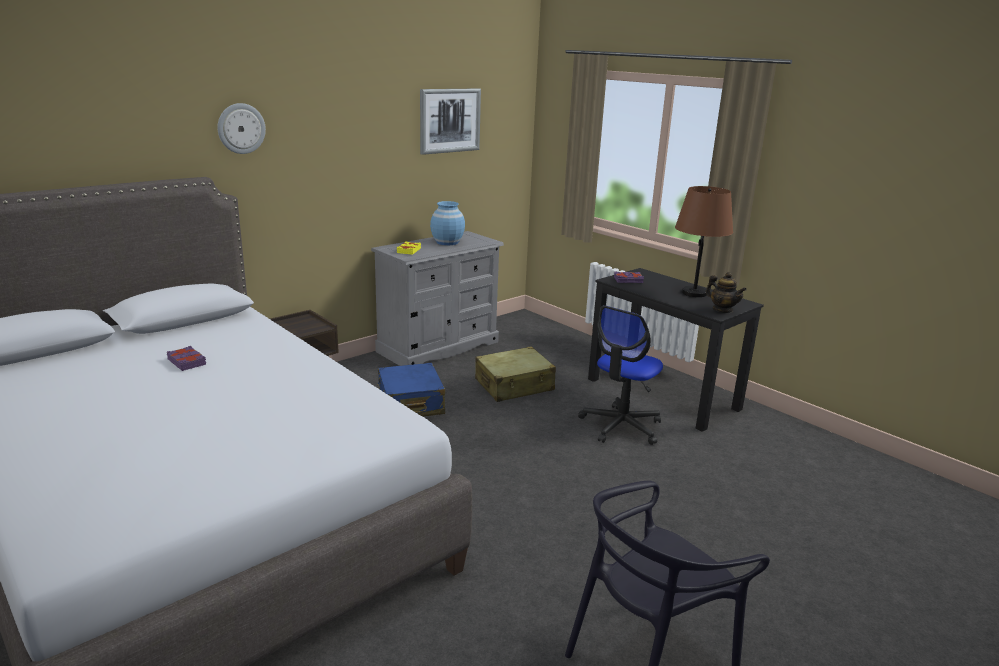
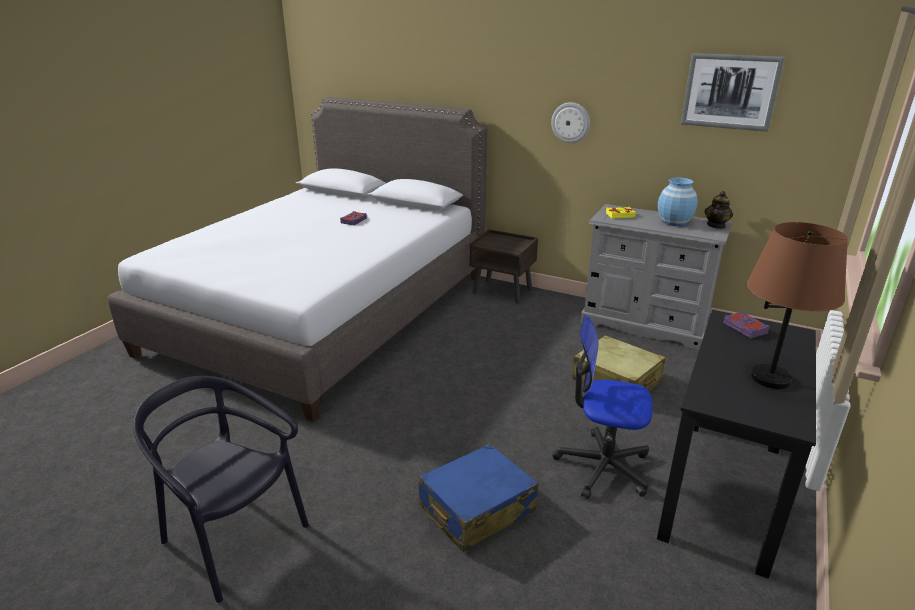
camera: 70 degrees right, 5 degrees up
wall clock [218,103,266,154] -> wall clock moved to [551,102,590,143]
blue suitcase [377,363,445,417] -> blue suitcase moved to [419,444,538,552]
teapot [706,272,747,313] -> teapot moved to [704,191,733,229]

